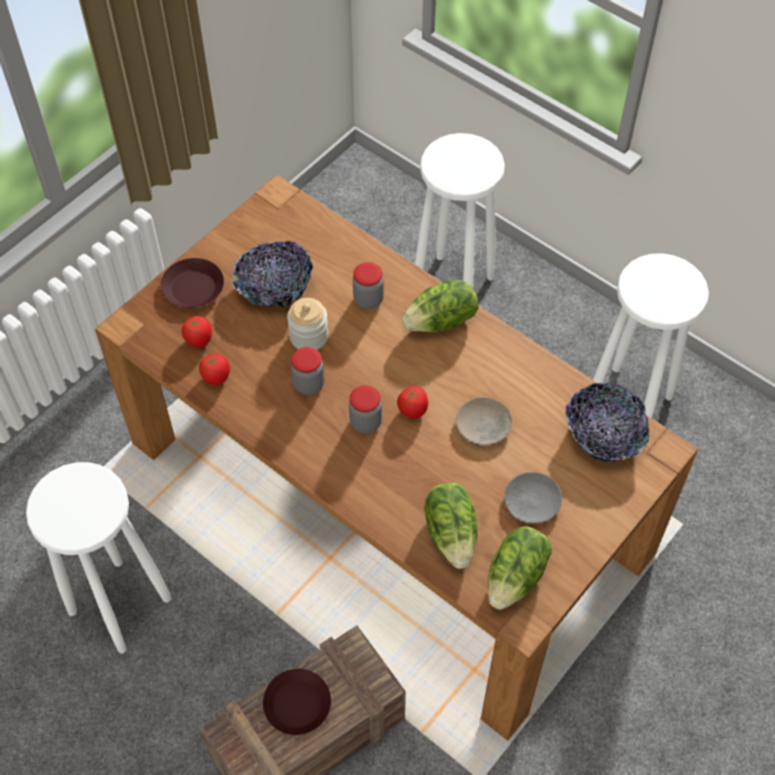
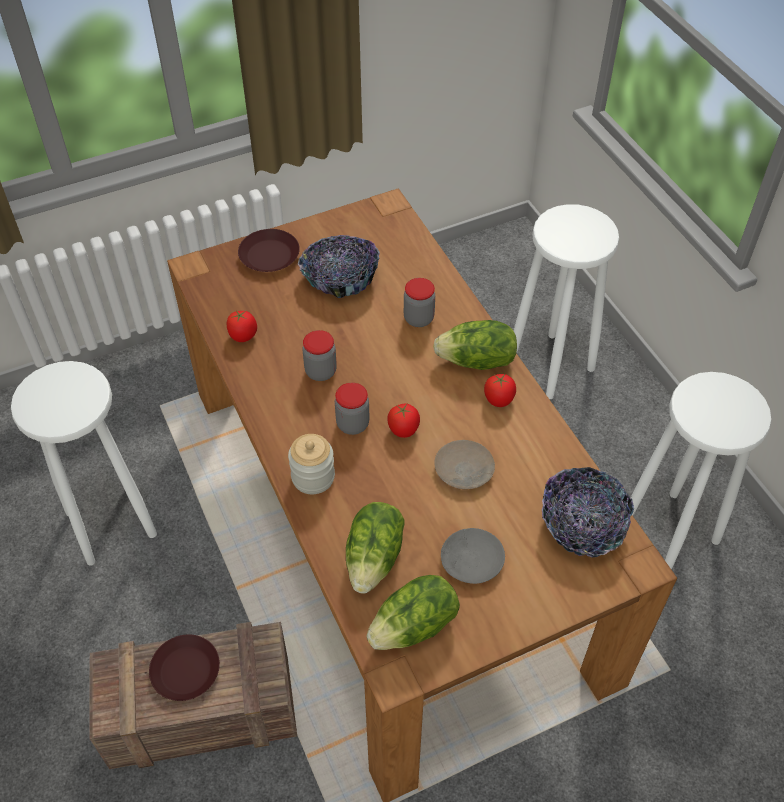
camera: 25 degrees right, 5 degrees down
tomato [182,316,212,347] -> tomato moved to [484,374,516,407]
jar [287,298,328,350] -> jar moved to [288,434,335,494]

